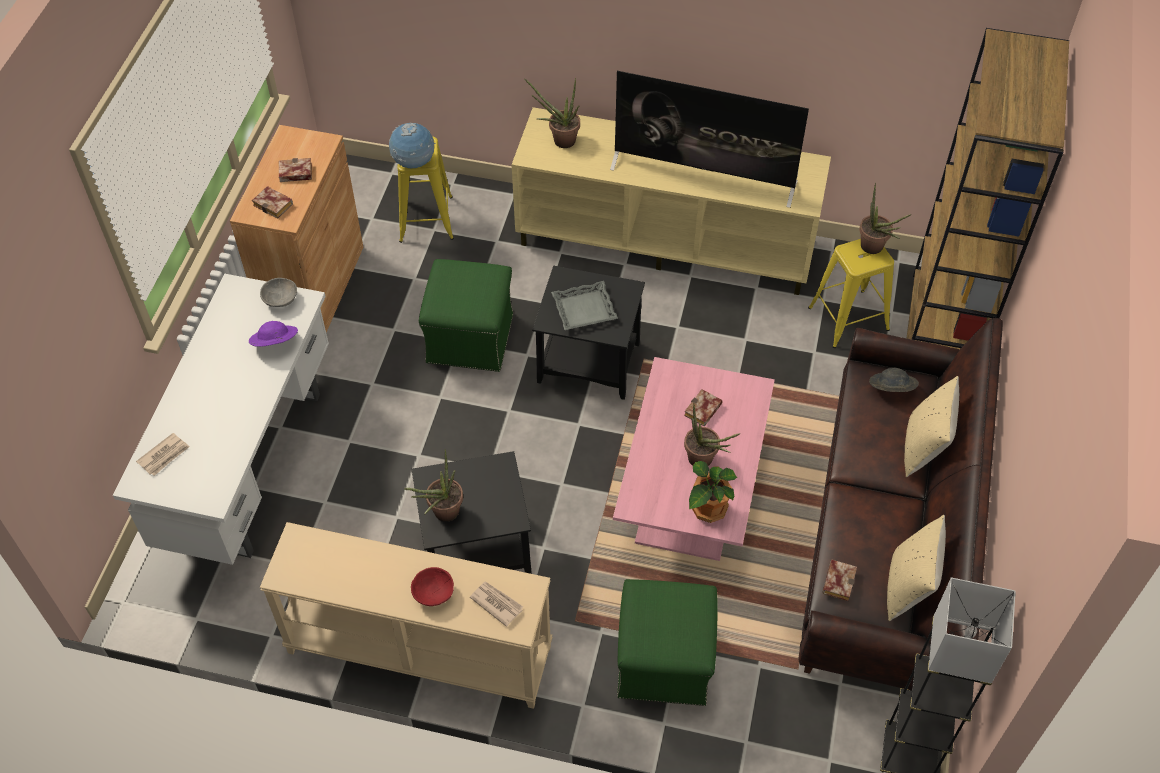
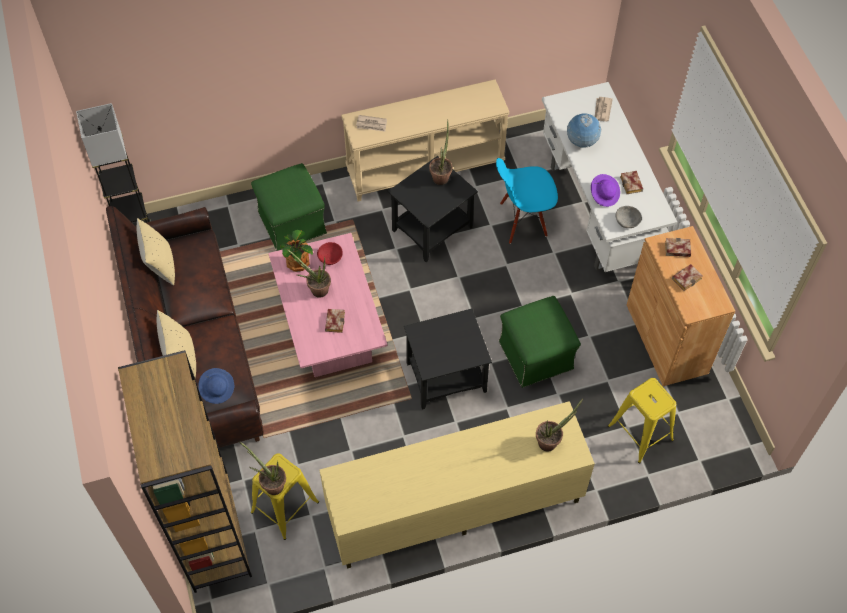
camera: 150 degrees right, 5 degrees up
globe [389,123,435,168] -> globe moved to [567,113,602,148]
red bowl [411,567,454,606] -> red bowl moved to [317,242,343,265]
grey tray [551,281,618,330] -> none
television [610,71,809,208] -> none
book [822,559,857,601] -> book moved to [620,171,643,194]
grey hat [869,368,919,392] -> blue hat [198,368,234,404]
none -> blue chair [496,158,558,244]

